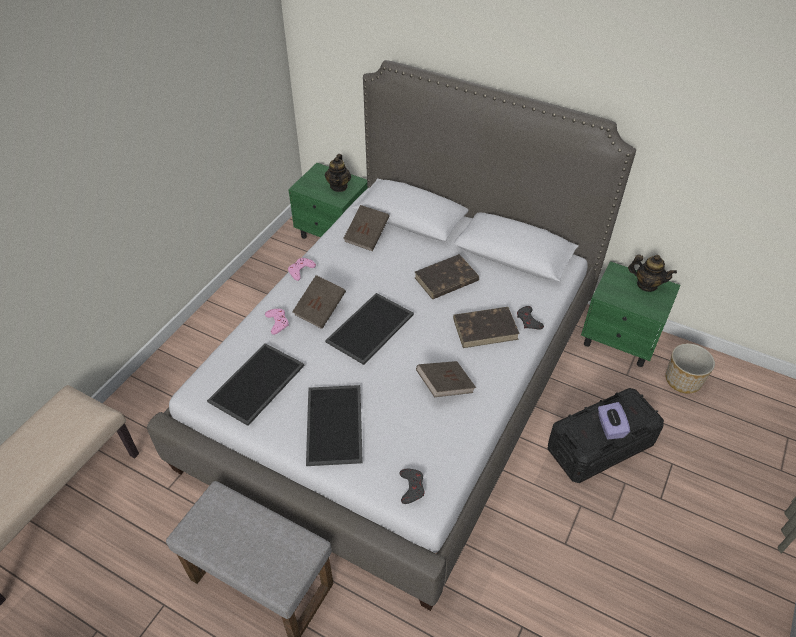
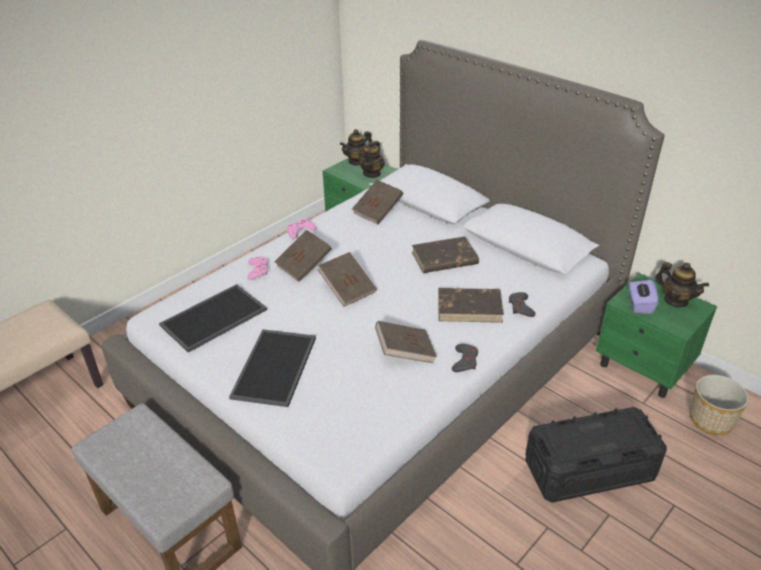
camera: 15 degrees right, 10 degrees down
tray [325,293,414,365] -> brown book [317,252,377,307]
grey game controller [400,469,425,504] -> grey game controller moved to [452,344,478,372]
purple tissue box [598,402,630,439] -> purple tissue box moved to [629,280,658,314]
none -> teapot [340,129,372,166]

